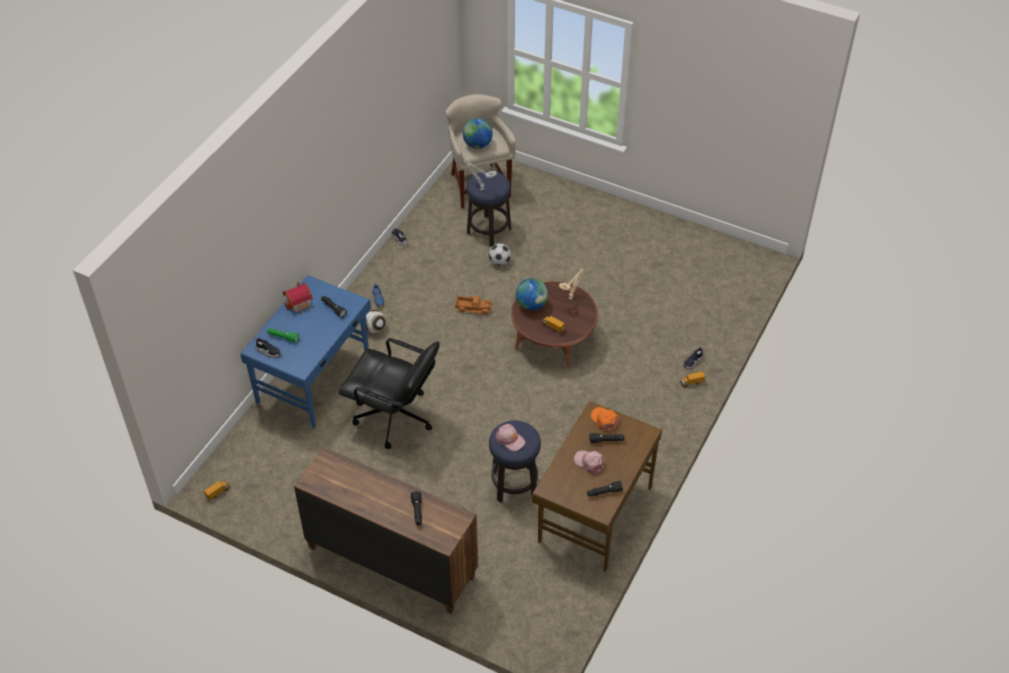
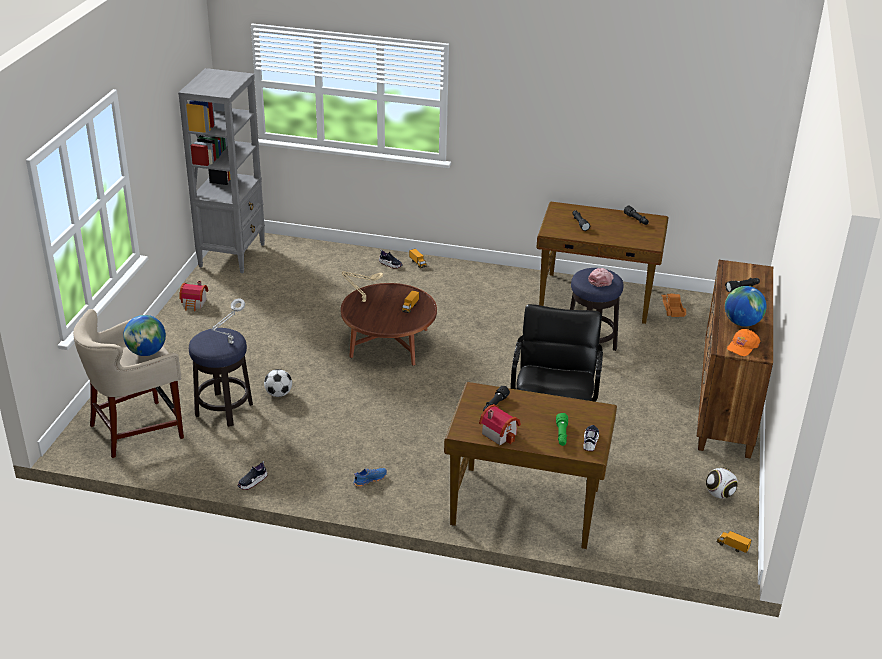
camera: 105 degrees left, 15 degrees down
blue desk [240,275,371,429] -> brown desk [444,382,617,549]
football [366,310,386,333] -> football moved to [706,467,738,499]
toy truck [455,296,493,315] -> toy truck moved to [661,293,686,317]
globe [516,278,548,310] -> globe moved to [725,286,767,327]
pink cap [574,450,605,473] -> none
orange cap [591,407,619,431] -> orange cap moved to [727,329,760,356]
none -> grey bookcase [178,68,265,273]
none -> toy house [180,281,208,311]

